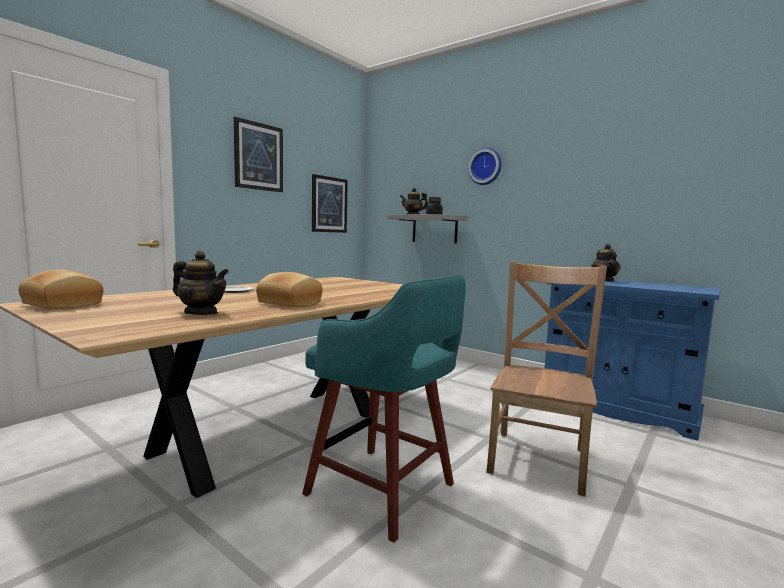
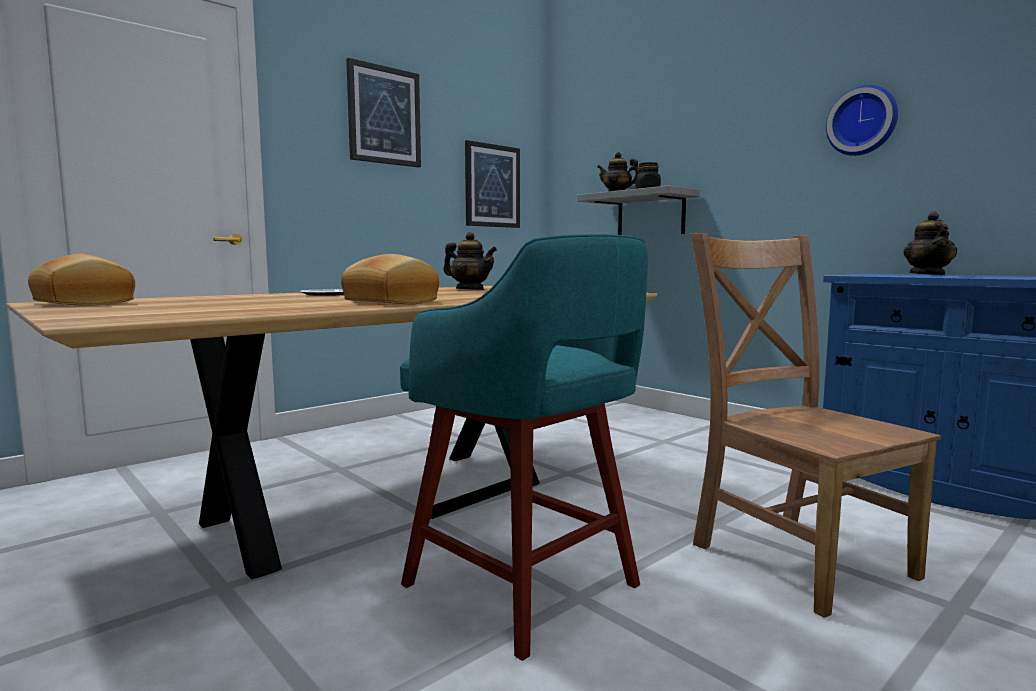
camera: 10 degrees right, 0 degrees up
teapot [173,251,229,315] -> teapot moved to [443,232,497,290]
wall clock [468,148,502,185] -> wall clock moved to [826,85,898,156]
brown chair [486,261,607,496] -> brown chair turned 60 degrees counterclockwise [691,233,941,618]

